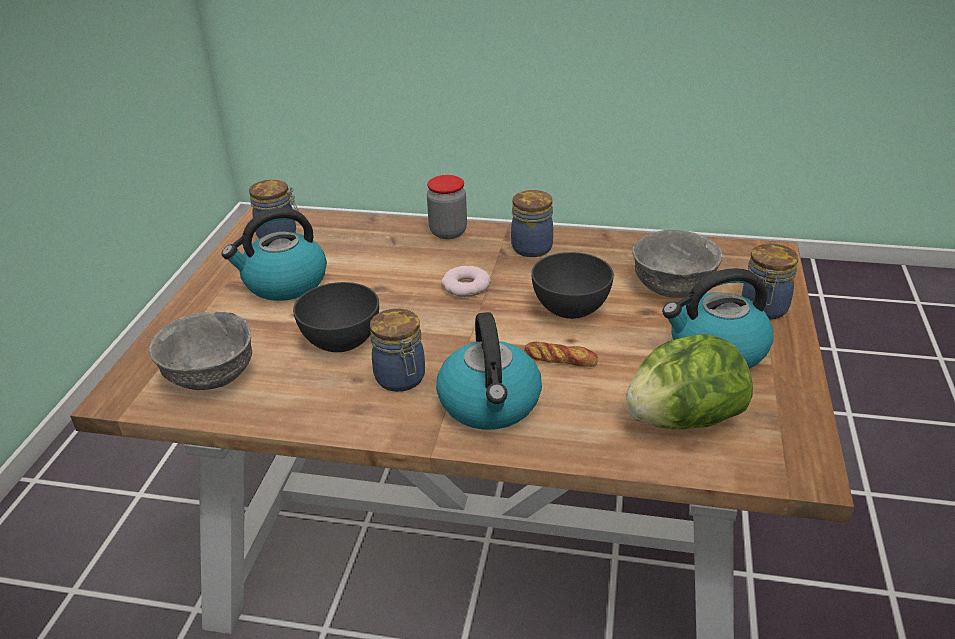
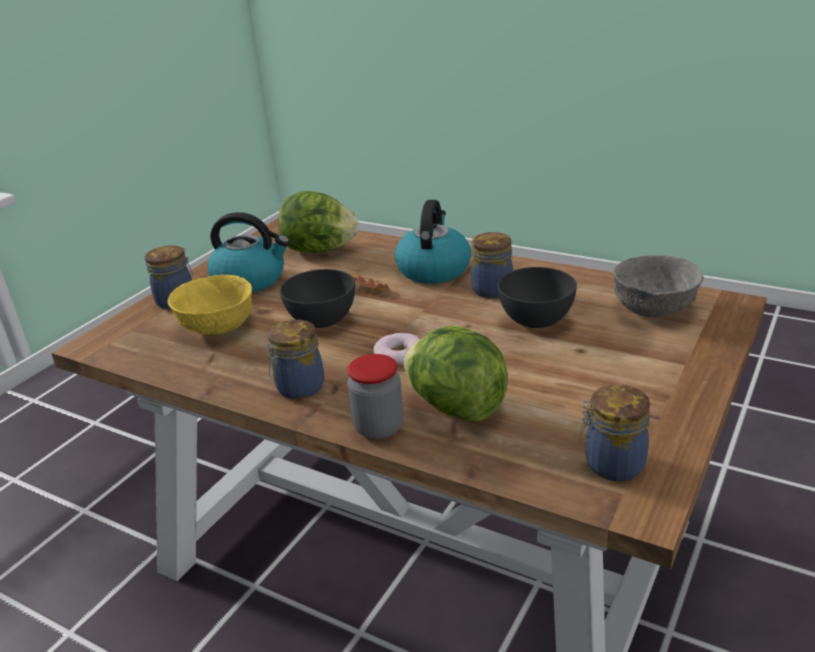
camera: 160 degrees left, 5 degrees down
kettle [222,208,327,301] -> none
grey bowl [632,230,723,298] -> yellow bowl [167,274,252,335]
none -> lettuce [403,326,508,423]

